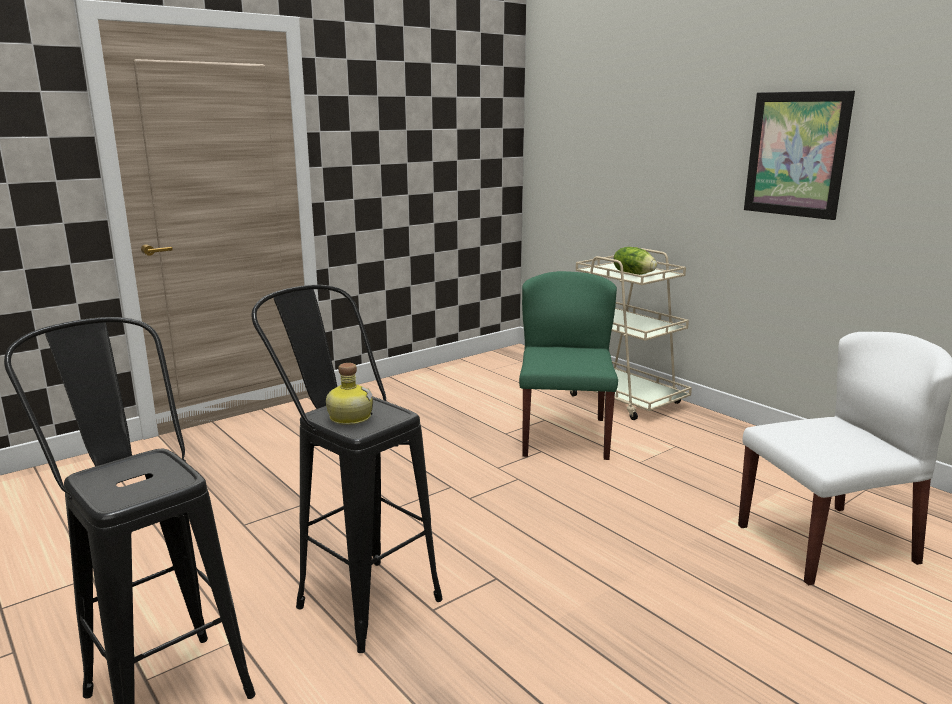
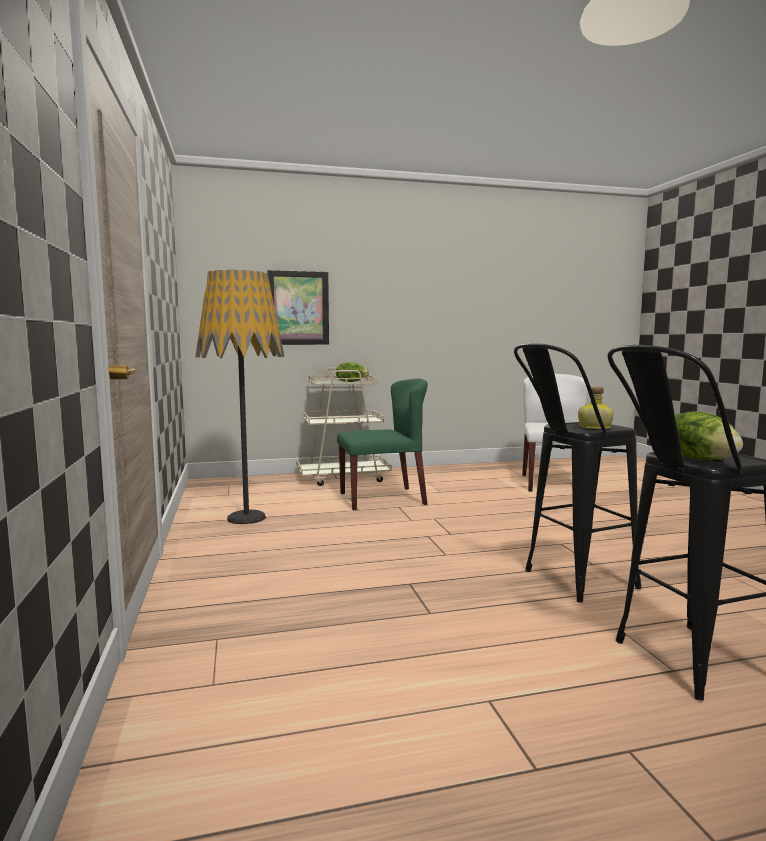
camera: 65 degrees left, 10 degrees down
green chair [519,271,618,460] -> green chair turned 135 degrees clockwise [337,379,428,510]
picture [744,91,855,220] -> picture moved to [268,270,329,345]
none -> floor lamp [195,270,285,524]
none -> lettuce [675,411,743,460]

